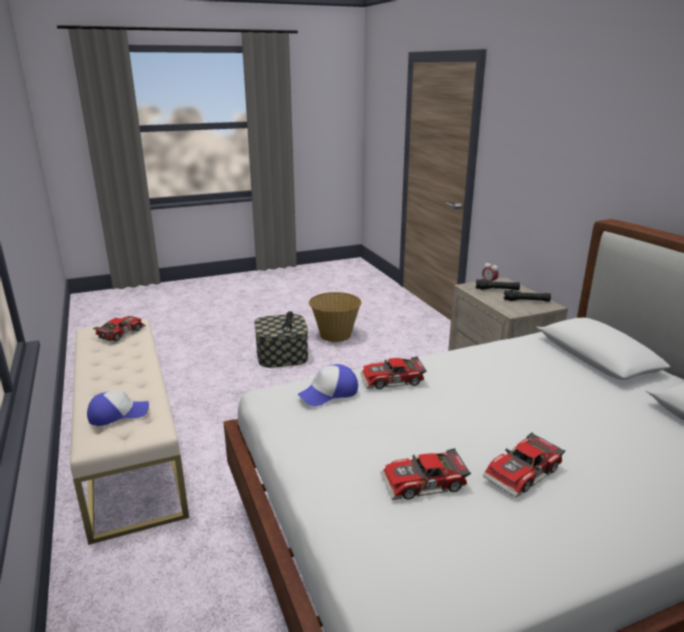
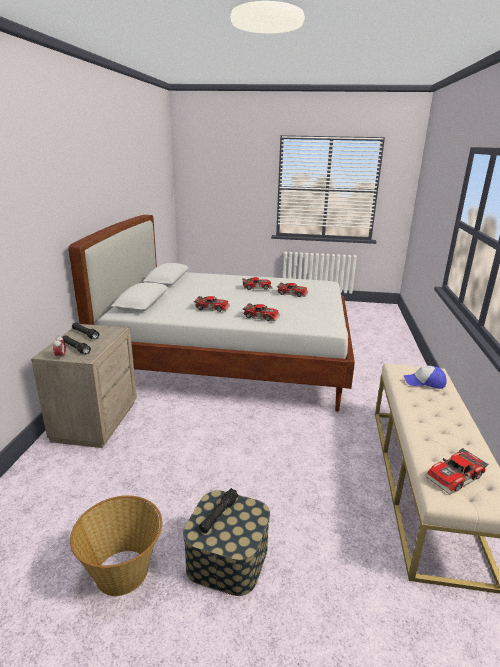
camera: 150 degrees left, 0 degrees up
cap [298,364,358,406] -> none
none -> toy car [194,296,230,312]

